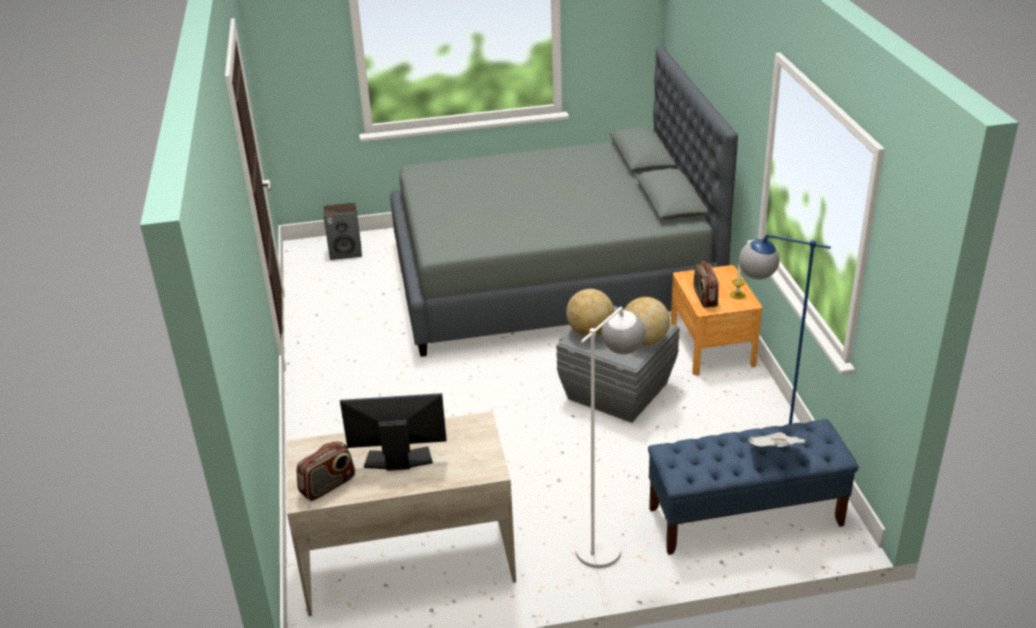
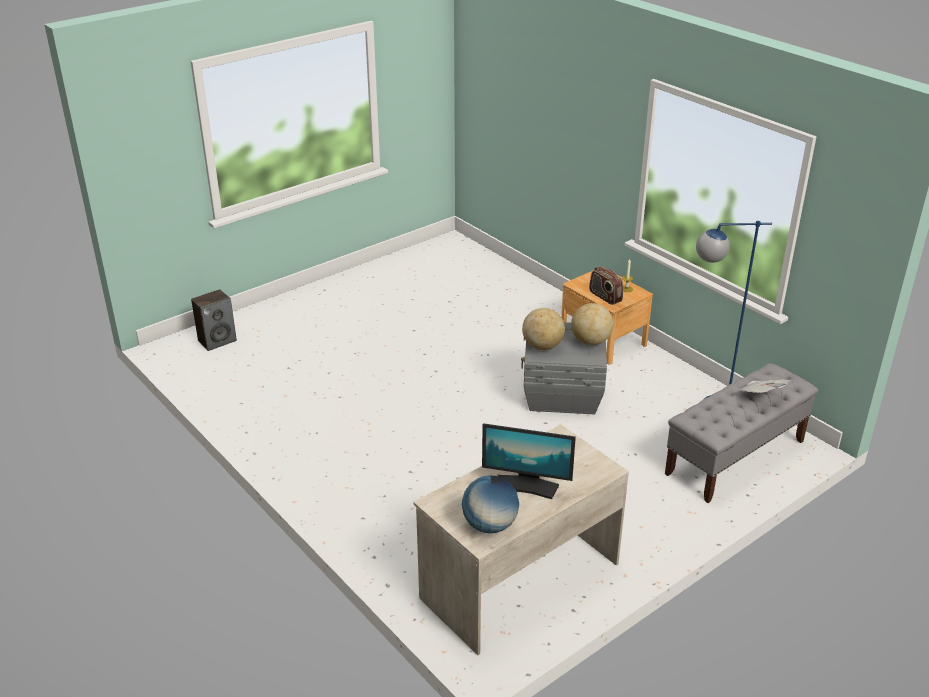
camera: 30 degrees left, 0 degrees up
radio [296,441,355,501] -> globe [462,475,519,533]
monitor [340,393,447,471] -> monitor turned 135 degrees counterclockwise [482,423,576,499]
grey bed [390,46,738,357] -> none
white floor lamp [576,307,645,568] -> none
blue bench [648,419,859,555] -> grey bench [665,363,819,503]

